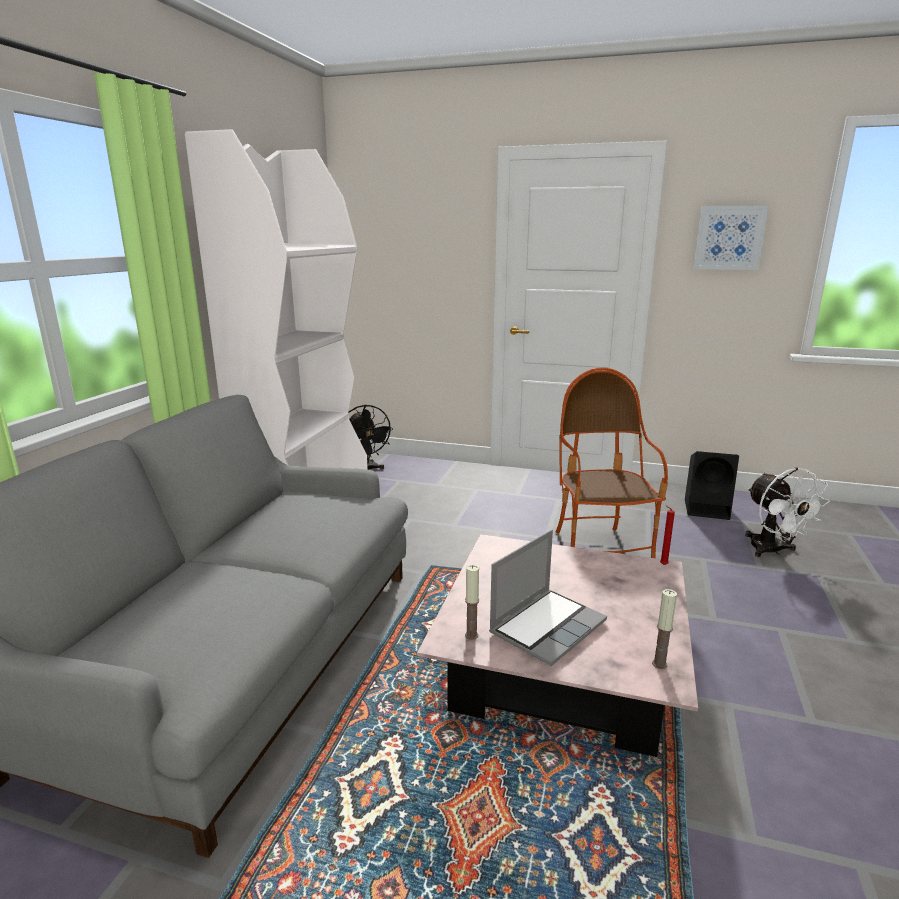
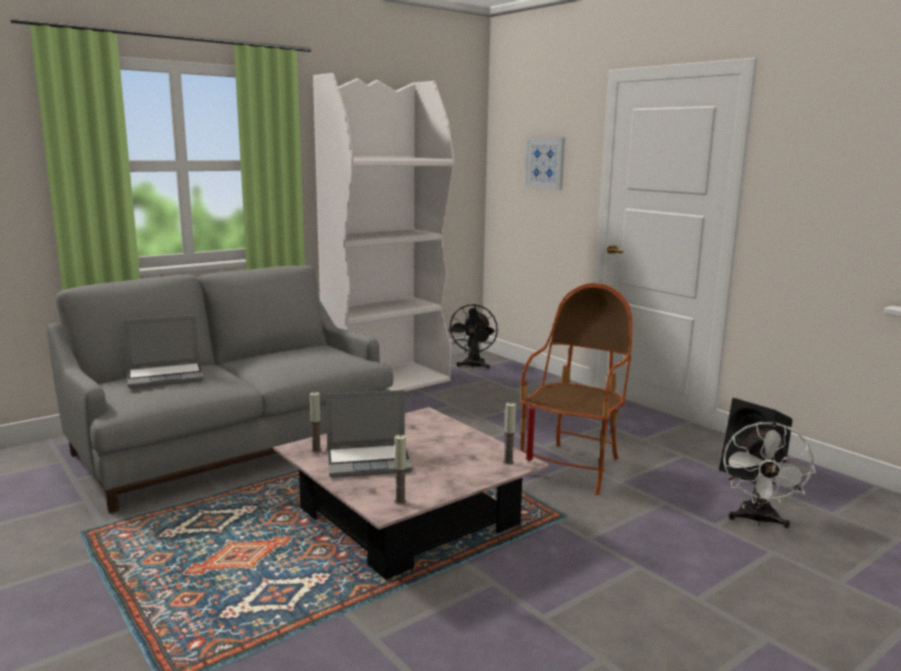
camera: 35 degrees right, 5 degrees down
picture [694,205,769,270] -> picture moved to [524,137,565,190]
none -> laptop [123,315,204,389]
none -> candle [503,403,516,465]

